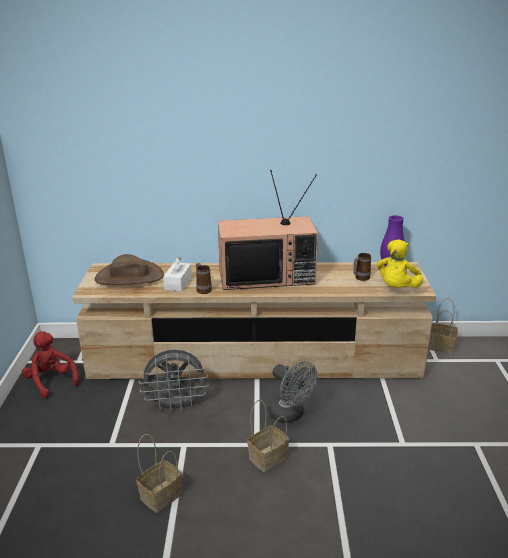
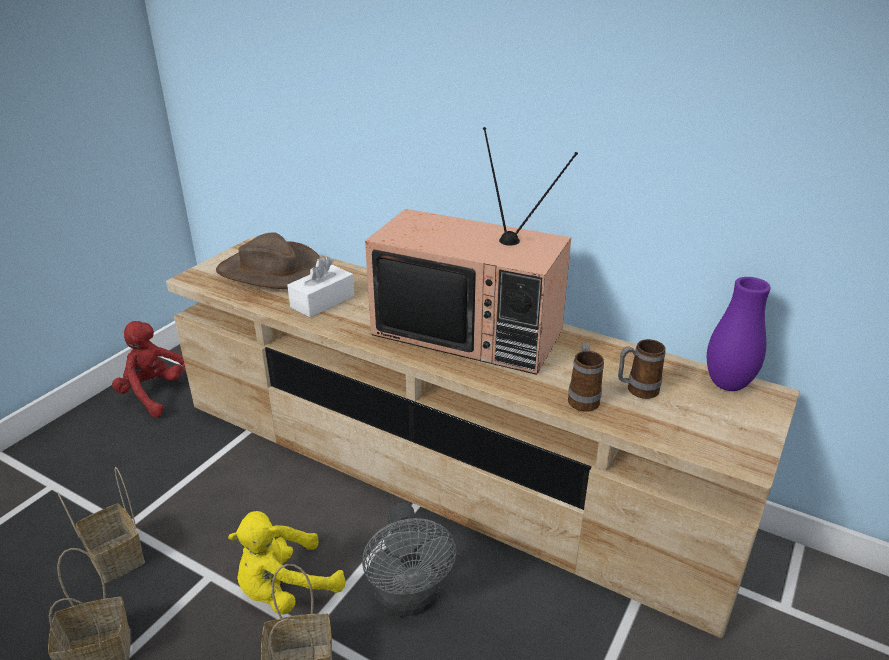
camera: 30 degrees right, 5 degrees up
red plush toy [22,331,79,398] -> red plush toy turned 45 degrees counterclockwise [112,321,186,417]
grey fan [139,350,209,411] -> none
mug [196,263,212,294] -> mug moved to [568,343,604,412]
yellow plush toy [377,239,423,288] -> yellow plush toy moved to [228,511,346,615]
basket [428,298,458,353] -> basket moved to [57,467,145,583]

